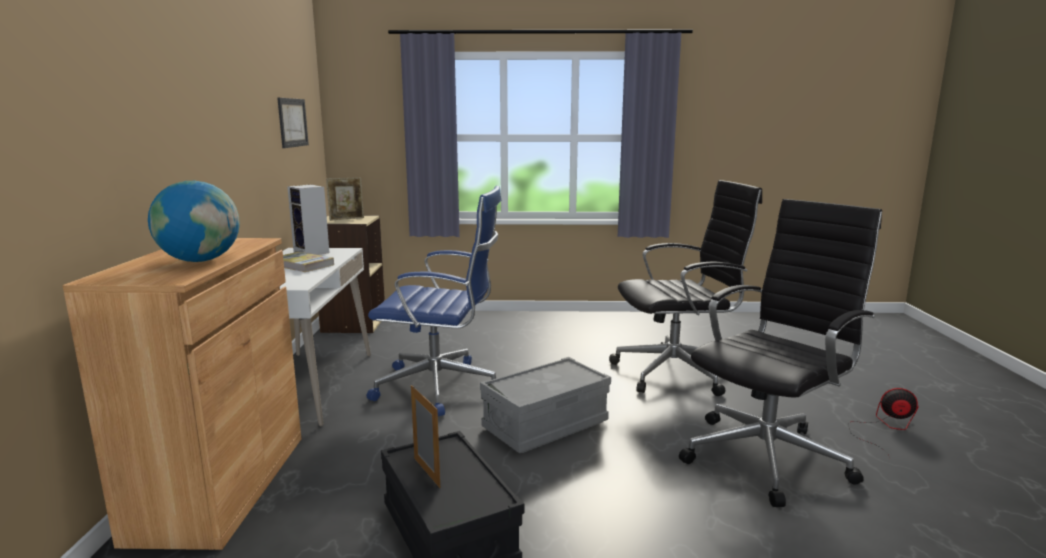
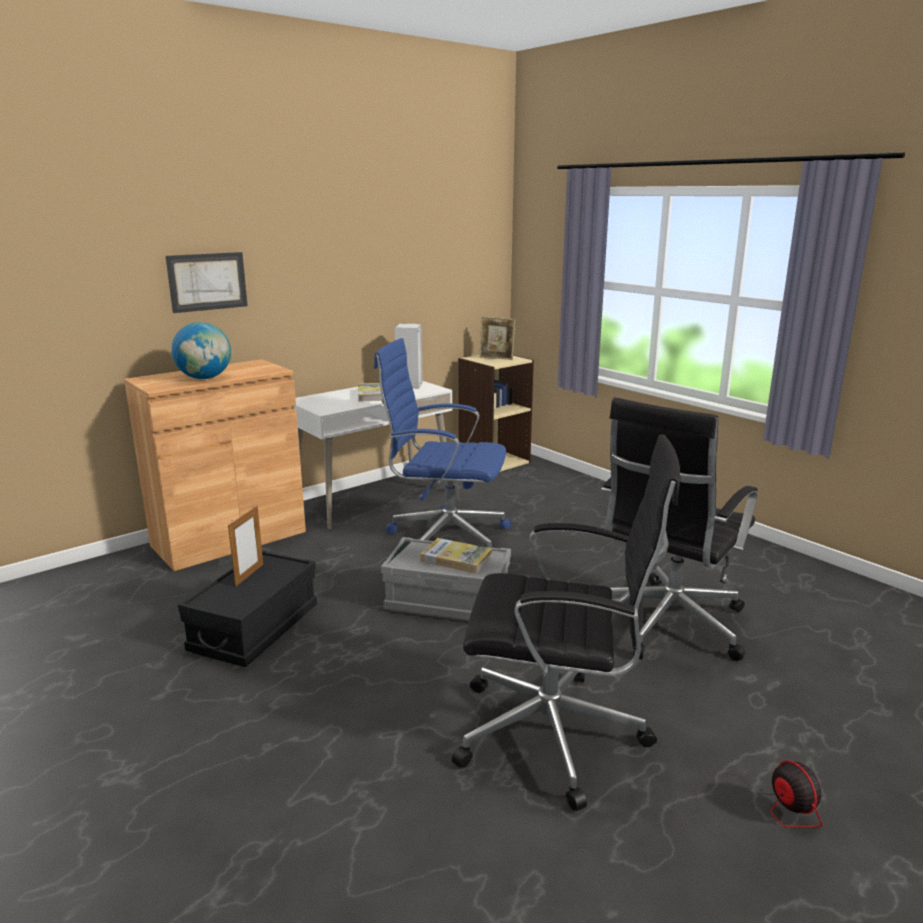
camera: 50 degrees right, 5 degrees up
picture [277,98,309,148] -> picture moved to [165,252,248,313]
blue office chair [367,186,502,416] -> blue office chair turned 135 degrees clockwise [374,338,511,548]
black office chair [609,180,762,396] -> black office chair turned 90 degrees clockwise [601,397,758,661]
none -> book [420,538,492,573]

